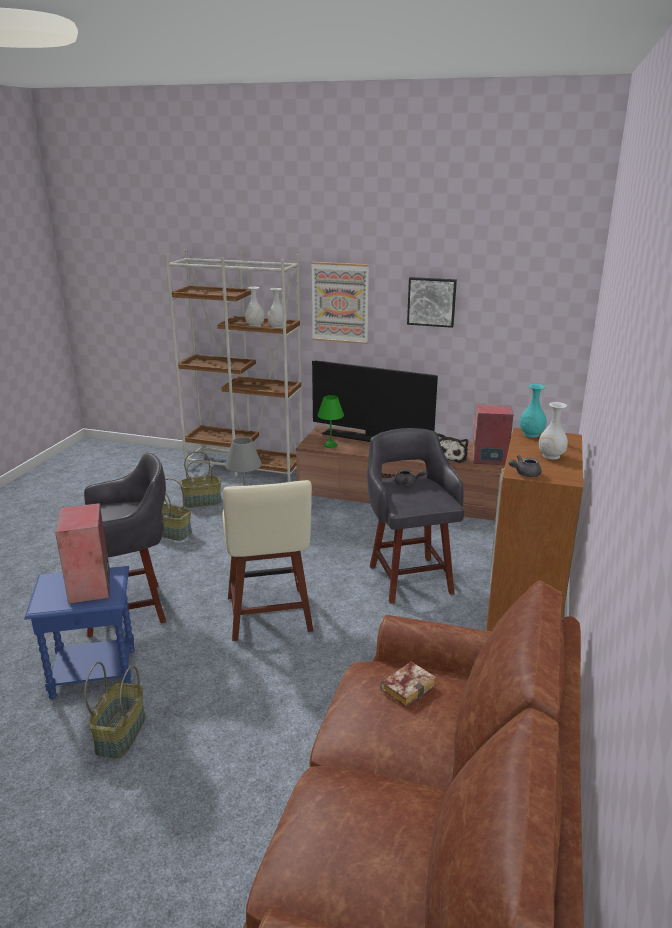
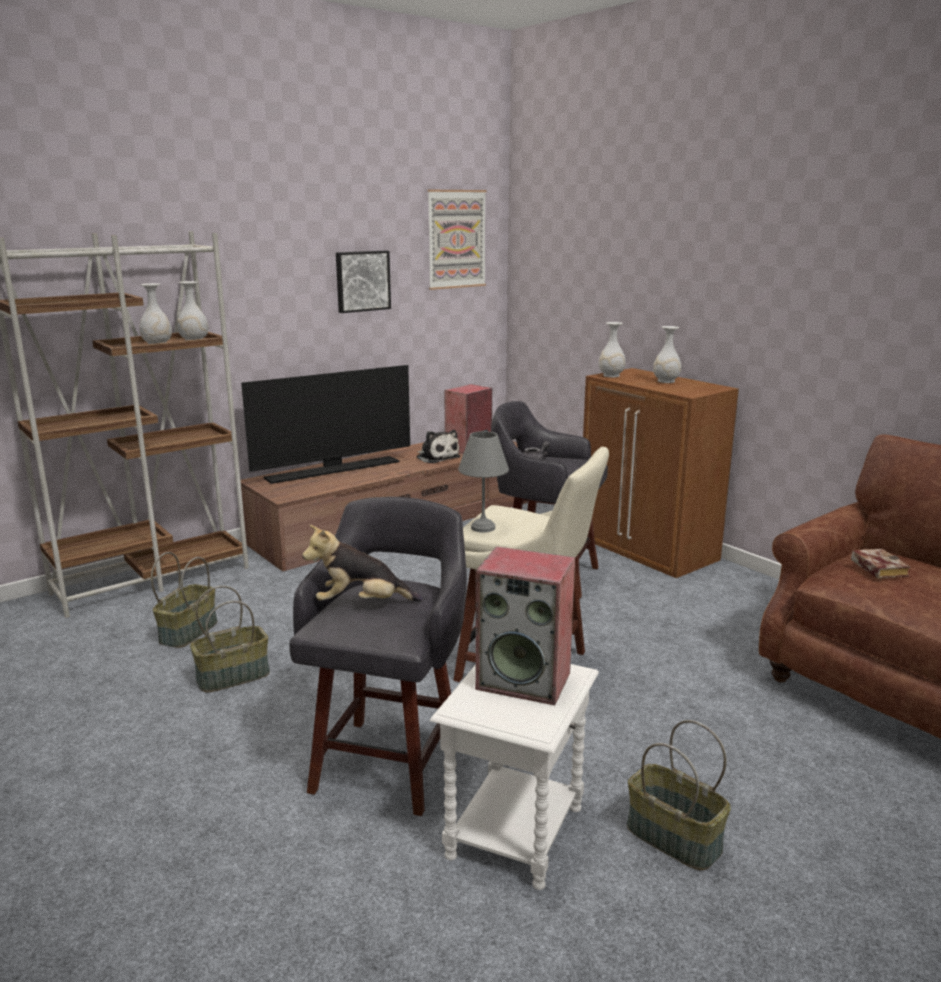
camera: 55 degrees left, 5 degrees down
blue side table [24,566,135,699] -> white side table [430,664,599,890]
picture [311,262,369,344] -> picture moved to [427,190,486,290]
green table lamp [318,395,344,448] -> none
grey teapot [509,455,541,477] -> none
turquoise vase [520,384,546,438] -> white vase [599,322,626,377]
none -> plush toy [302,525,423,602]

